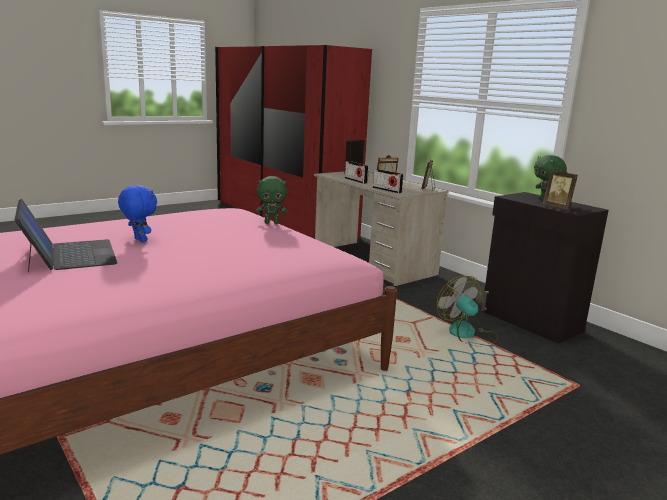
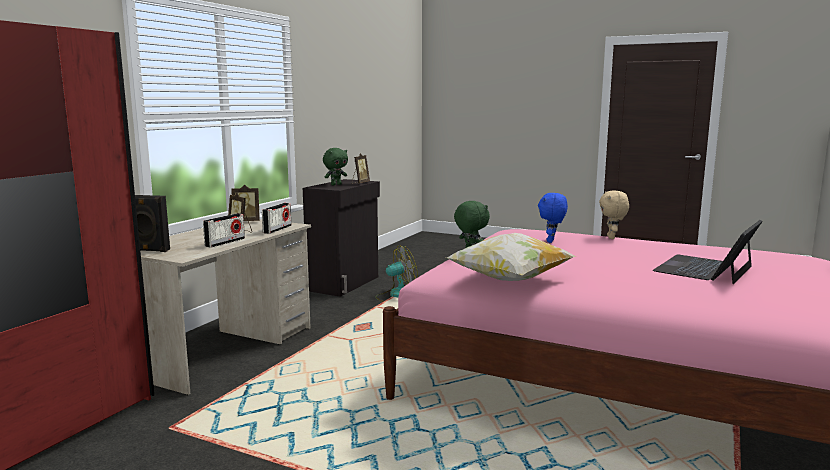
camera: 115 degrees left, 5 degrees down
blue plush toy [118,185,157,242] -> blue plush toy moved to [538,193,568,243]
fan [437,276,498,346] -> fan turned 150 degrees counterclockwise [375,246,418,302]
none -> pillow [447,233,576,281]
none -> beige plush toy [599,190,629,239]

